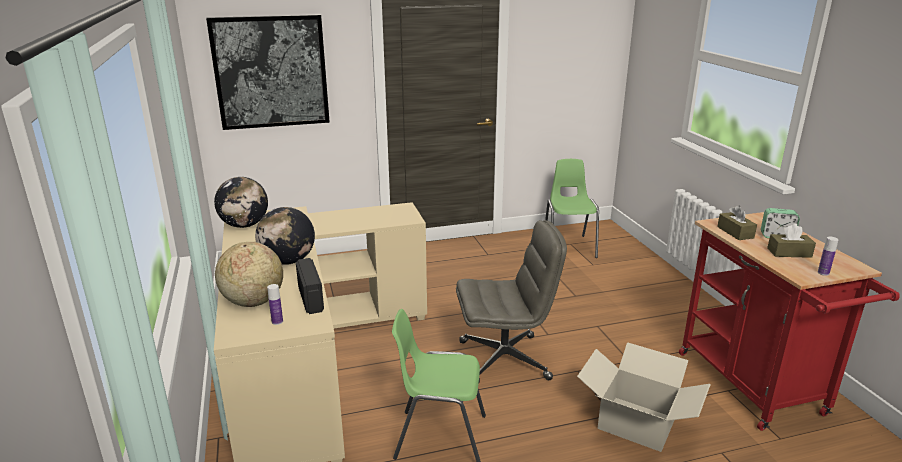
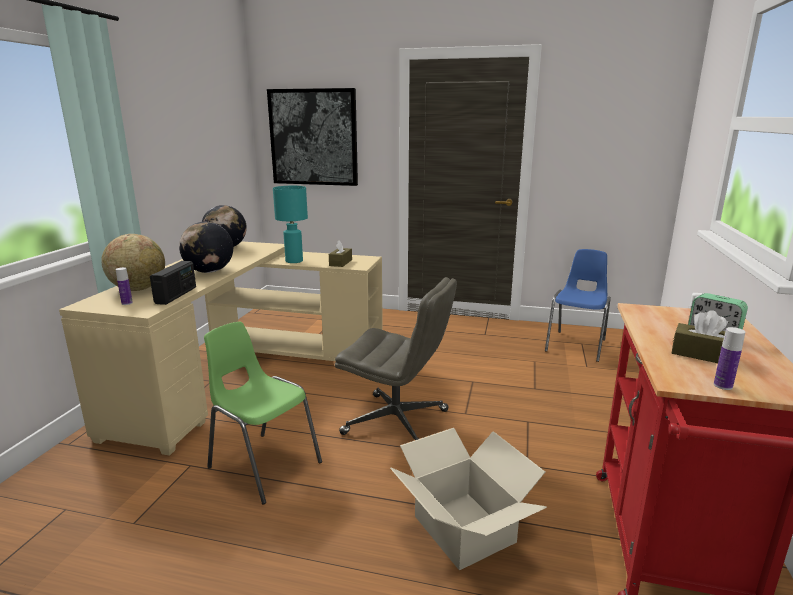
camera: 30 degrees right, 5 degrees down
green chair [545,159,599,258] -> blue chair [545,249,611,362]
brown tissue box [717,205,757,240] -> brown tissue box moved to [329,240,352,267]
none -> turquoise table lamp [273,186,308,263]

